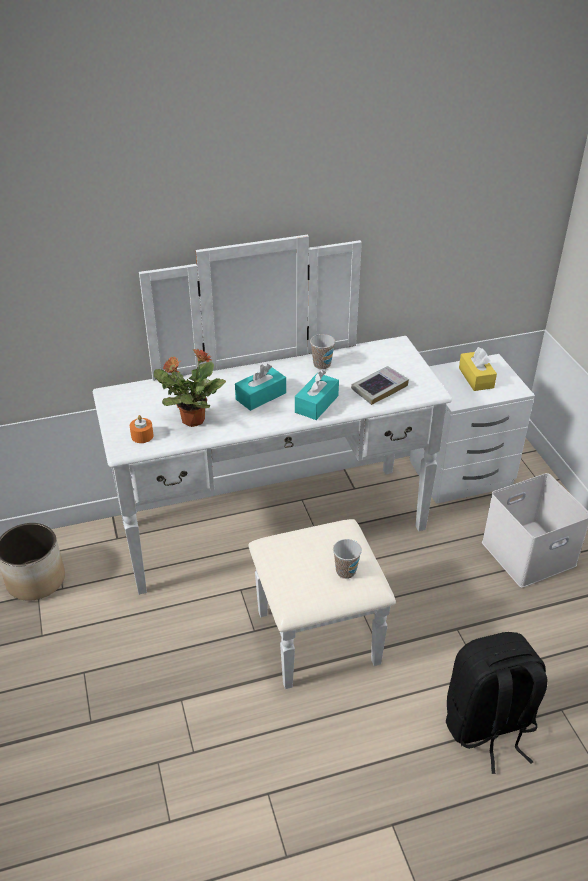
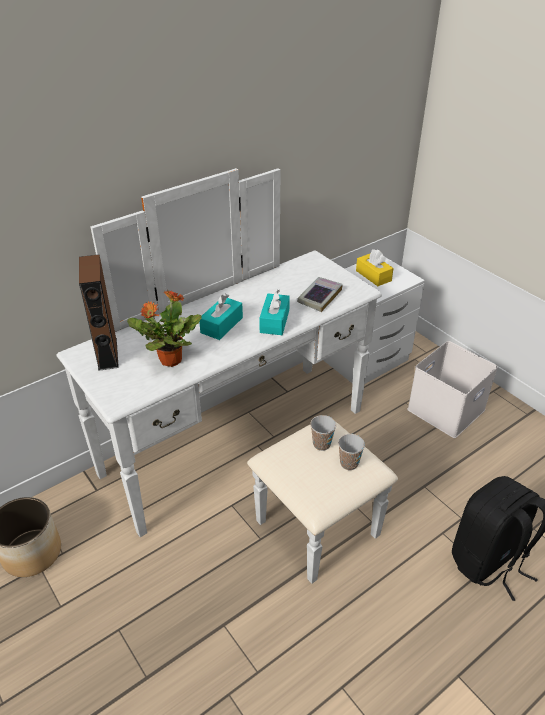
camera: 20 degrees left, 0 degrees up
orange candle [130,415,154,443] -> none
cup [310,334,335,370] -> cup moved to [310,415,336,451]
none -> brown speaker [79,255,119,371]

